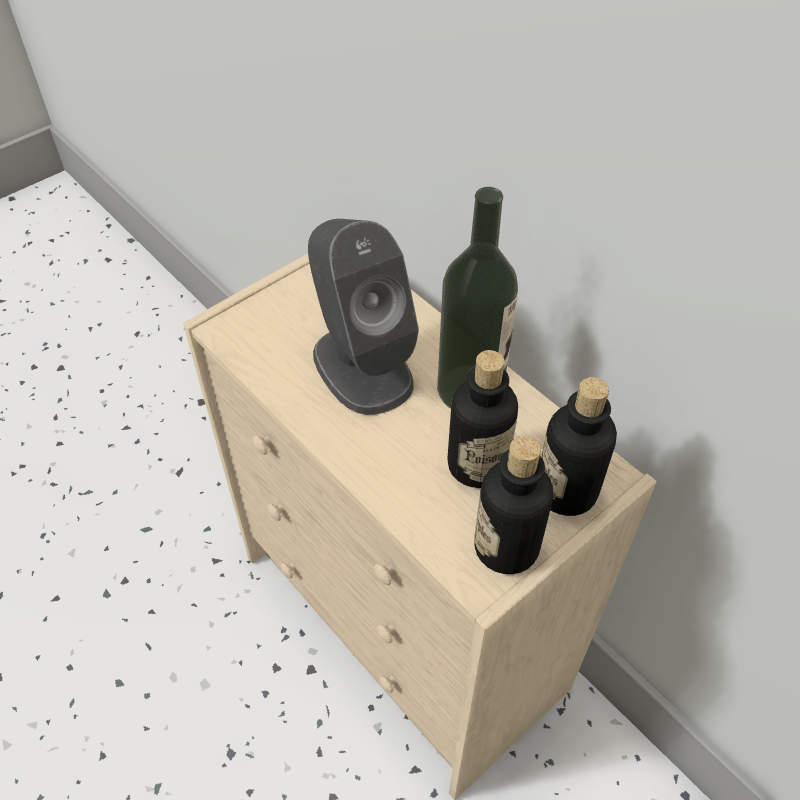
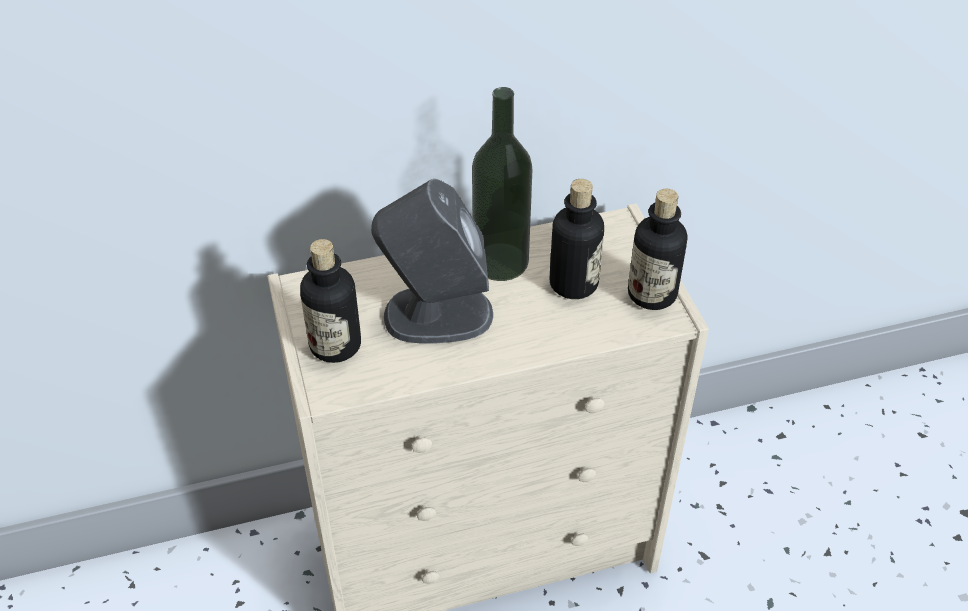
camera: 65 degrees left, 5 degrees down
bottle [541,377,617,516] -> bottle moved to [300,239,361,363]

